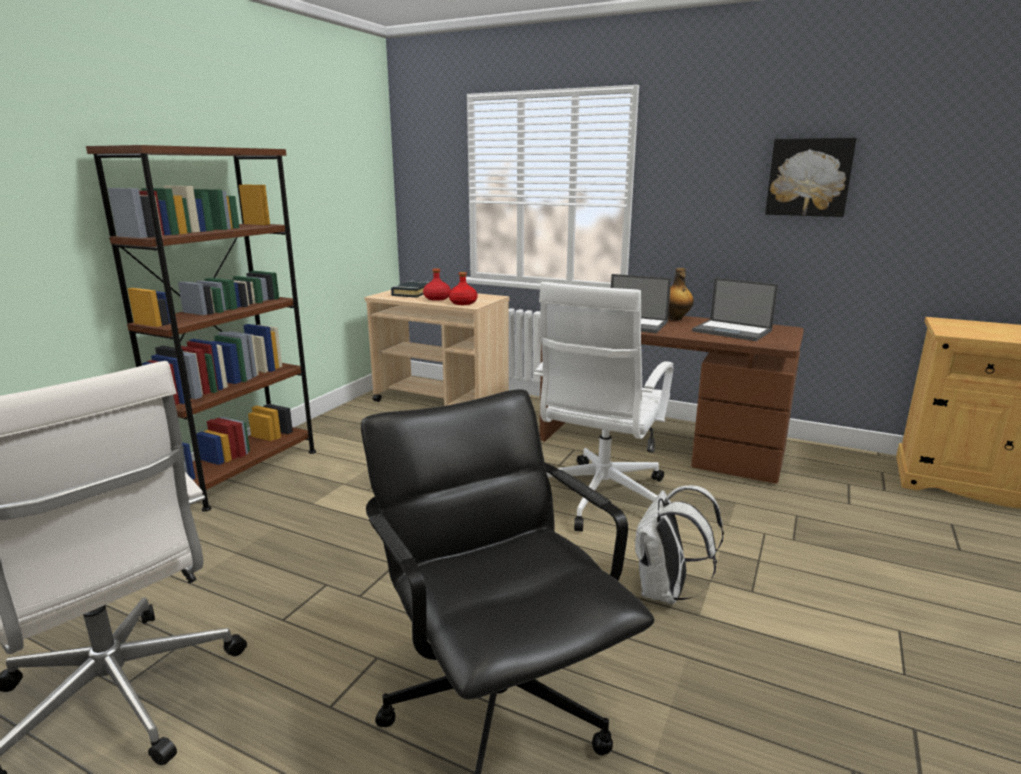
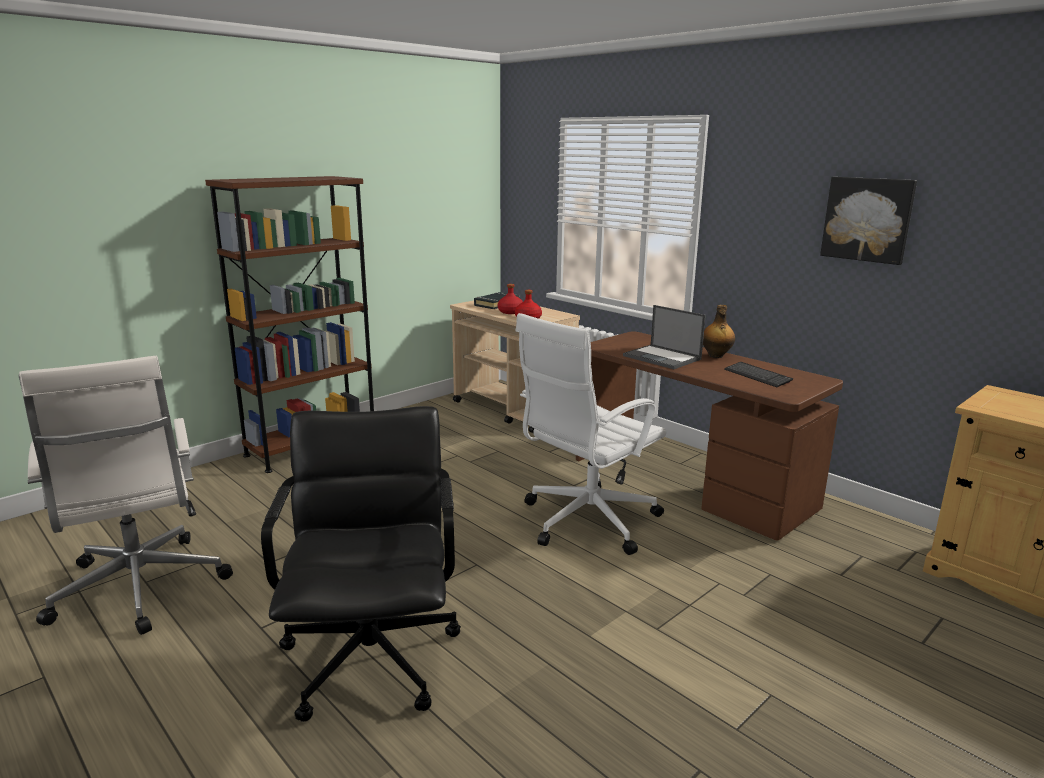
camera: 20 degrees right, 0 degrees up
white backpack [634,485,724,605] -> none
laptop [692,278,778,341] -> keyboard [724,362,793,387]

